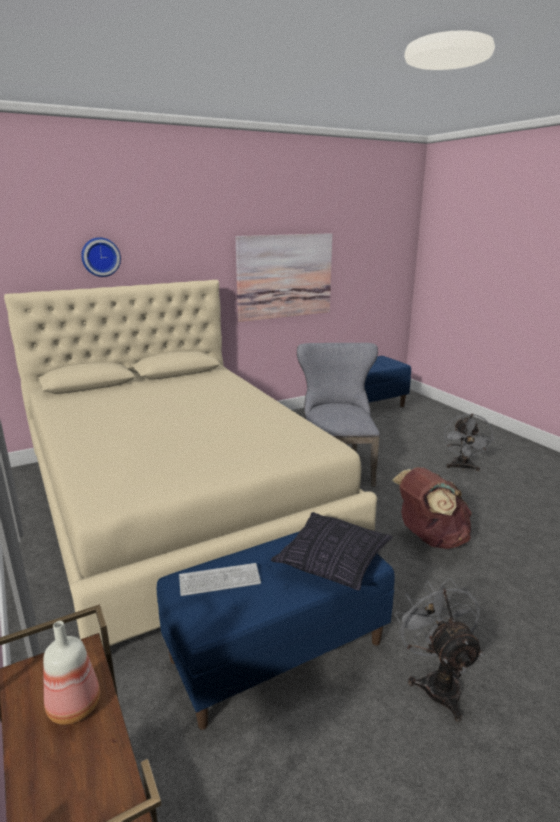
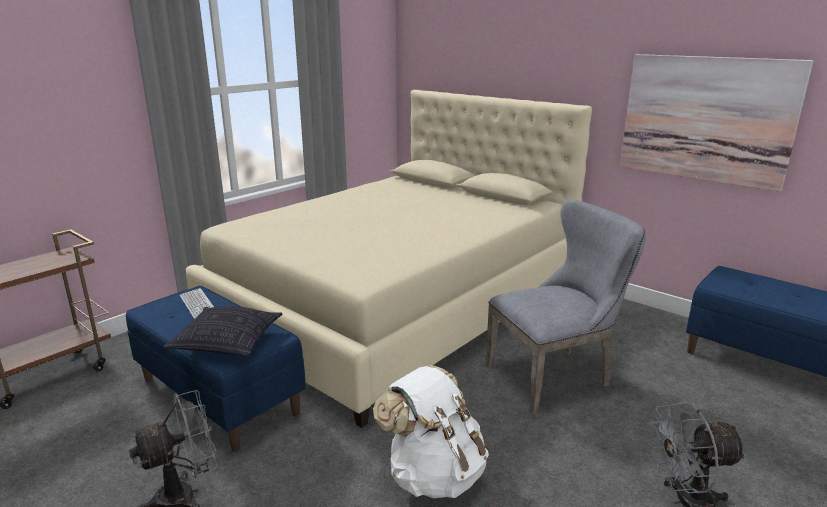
camera: 70 degrees right, 0 degrees up
bottle [43,621,100,725] -> none
wall clock [81,237,121,277] -> none
brown backpack [392,467,472,549] -> white backpack [373,365,489,498]

